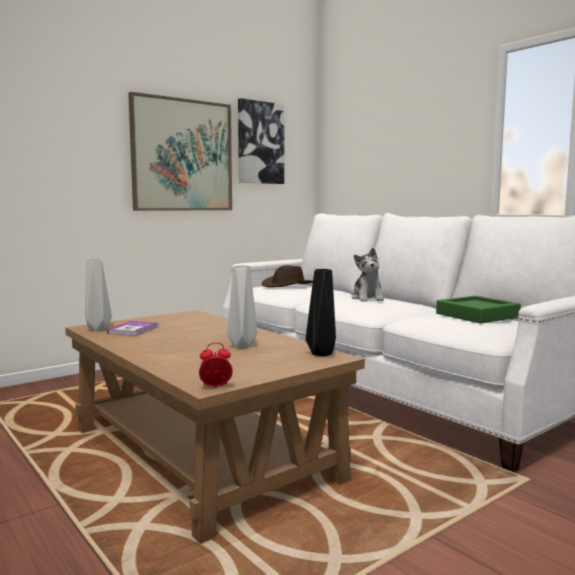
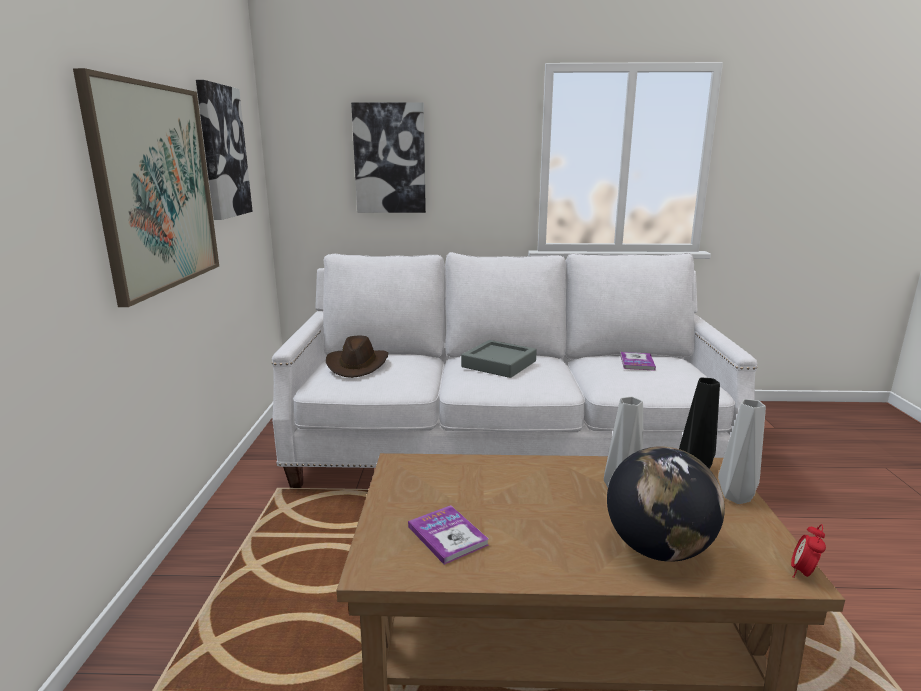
camera: 50 degrees left, 10 degrees up
grey vase [85,258,112,331] -> grey vase moved to [718,399,766,504]
plush toy [351,248,384,302] -> grey tray [461,340,537,378]
green tray [436,296,521,324] -> book [621,352,656,371]
none -> picture [351,102,426,213]
none -> globe [607,446,725,562]

